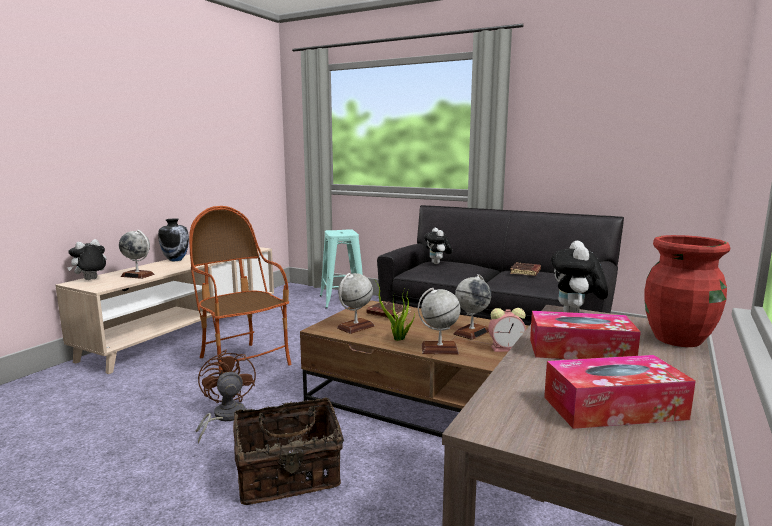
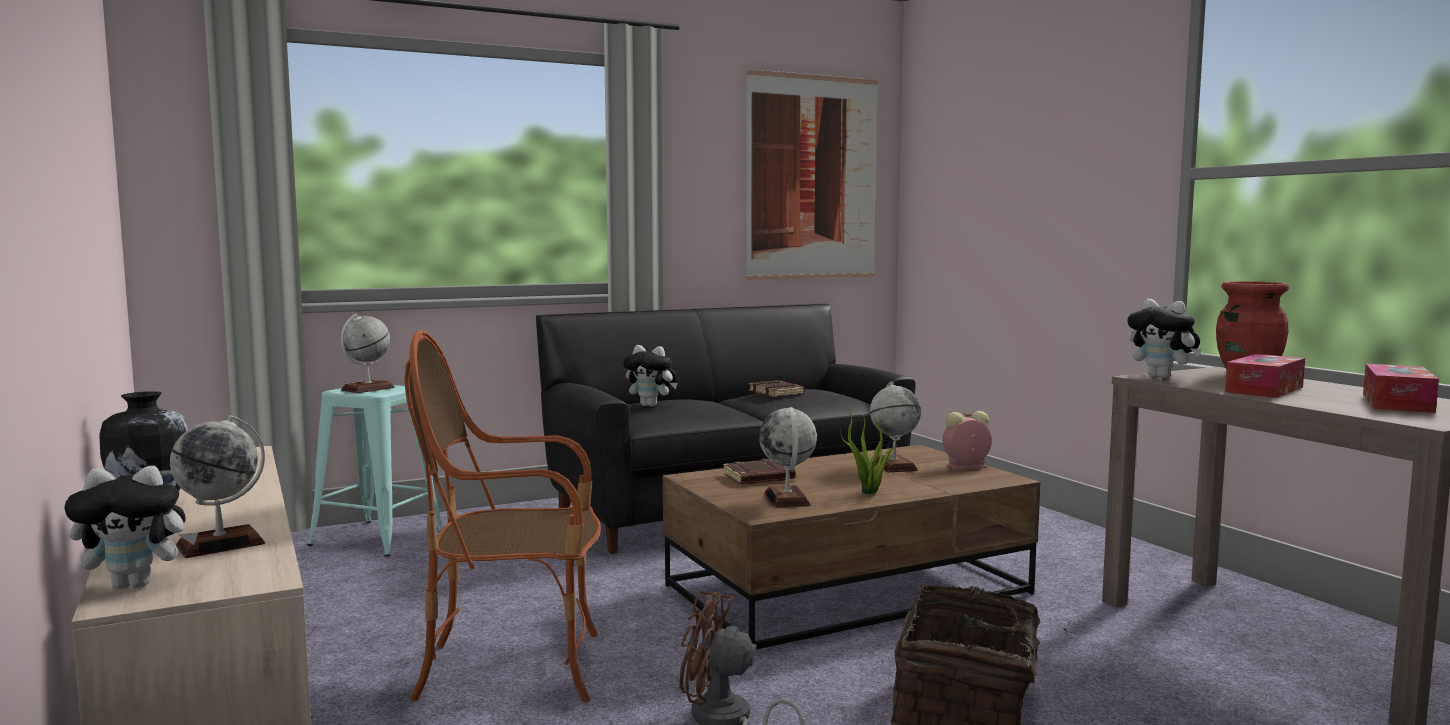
camera: 55 degrees left, 5 degrees down
plush toy [67,239,107,280] -> plush toy turned 90 degrees counterclockwise [64,466,198,589]
globe [418,288,461,354] -> globe moved to [340,314,395,393]
alarm clock [488,308,526,352] -> alarm clock turned 135 degrees counterclockwise [942,411,992,470]
none -> picture [746,70,879,280]

